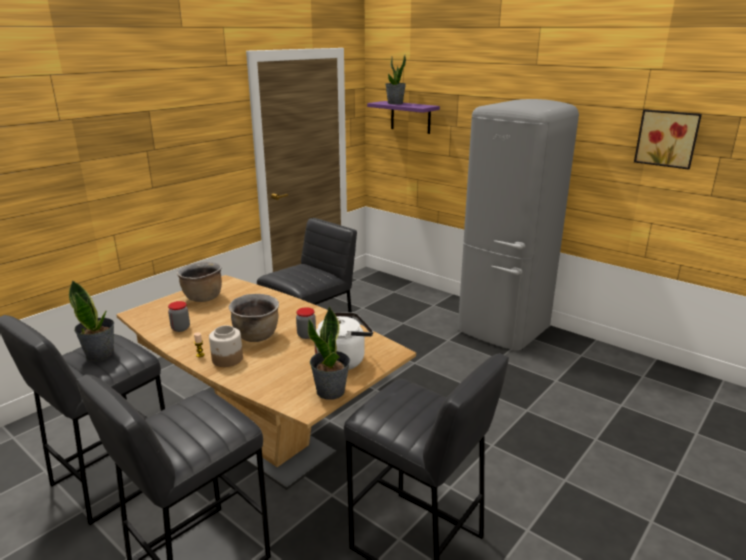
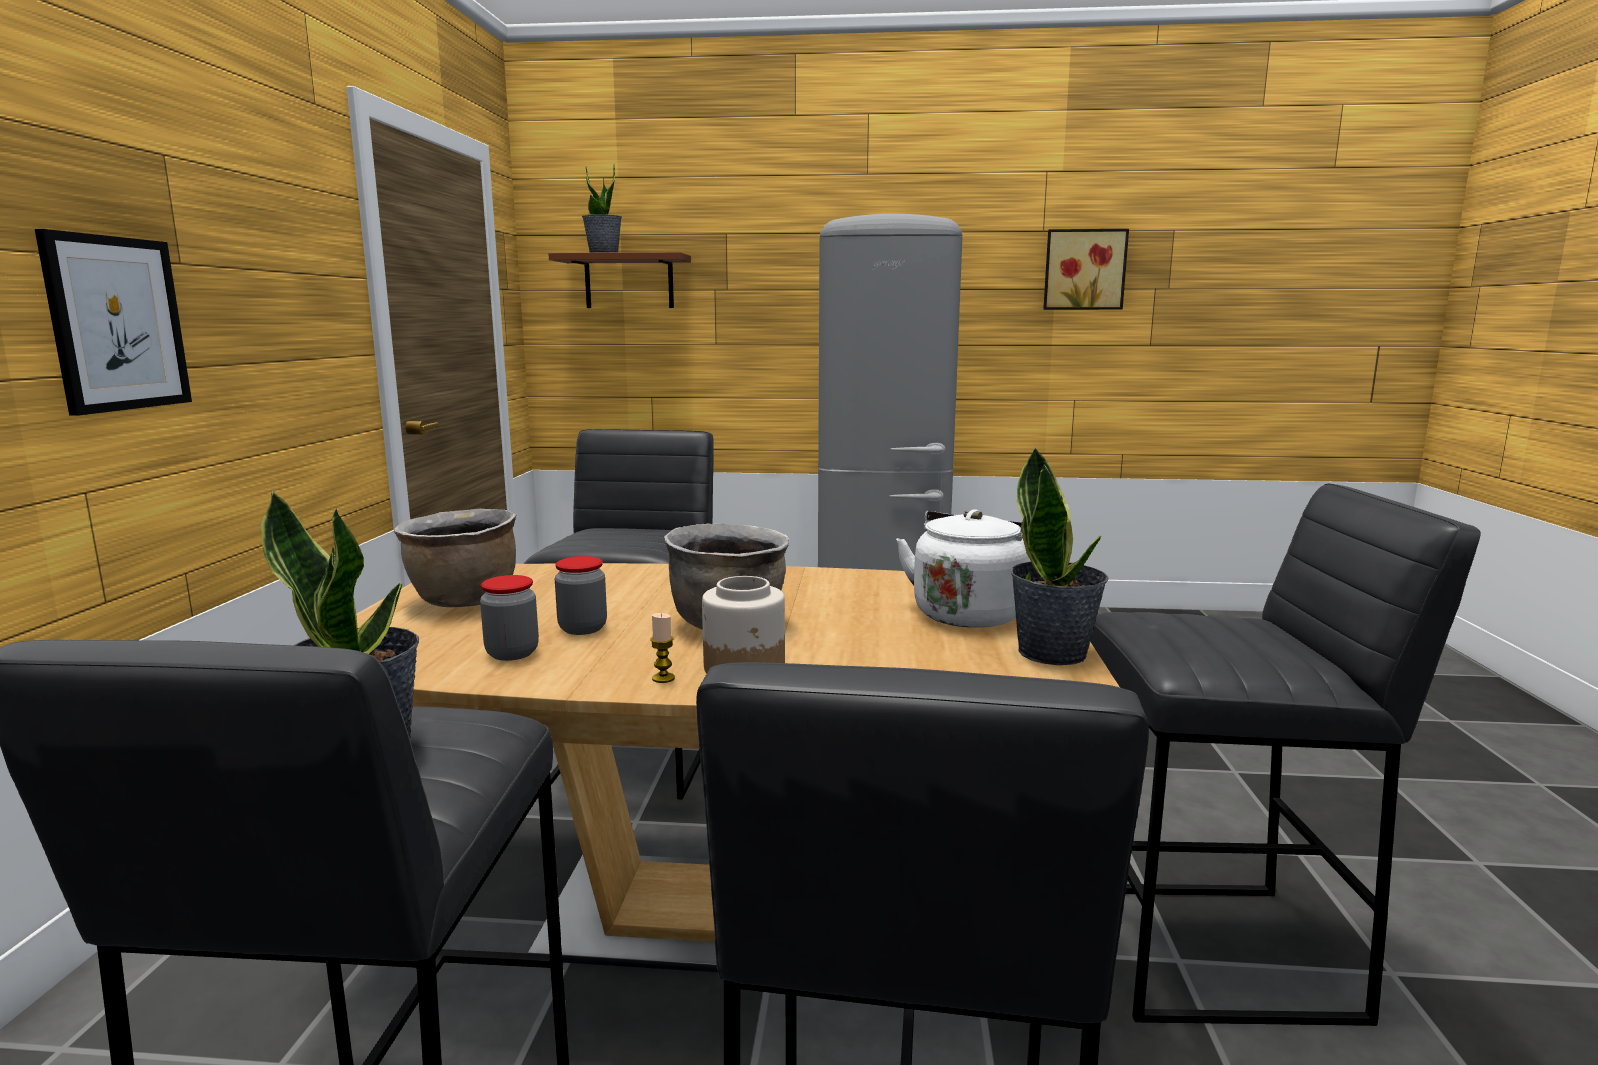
camera: 35 degrees left, 10 degrees down
jar [296,307,316,339] -> jar moved to [555,556,607,635]
purple shelf [367,101,440,134] -> brown shelf [548,252,691,308]
none -> picture [35,229,192,416]

